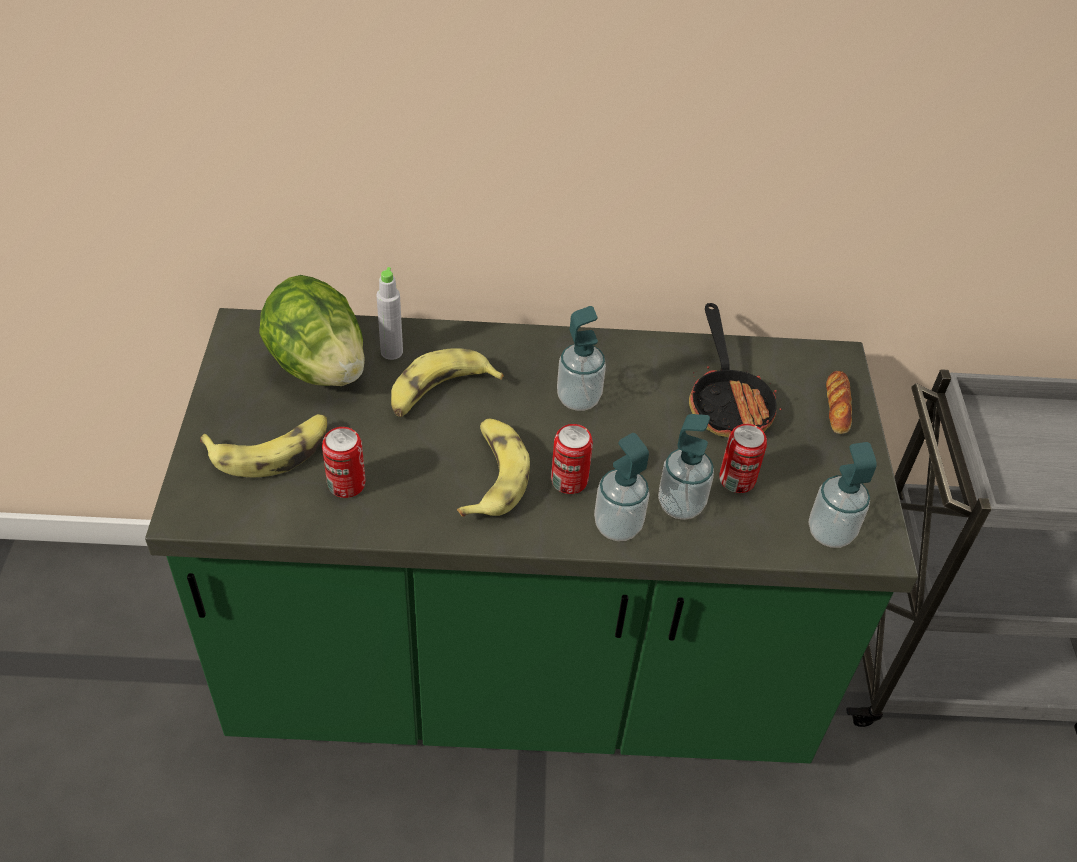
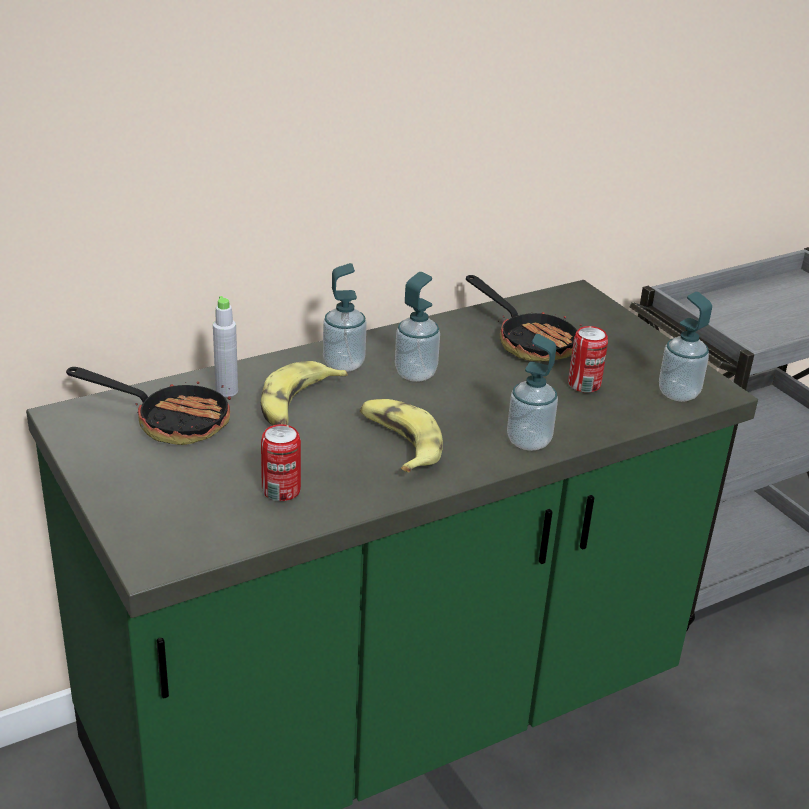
camera: 30 degrees left, 15 degrees down
banana [200,414,327,477] -> none
lettuce [259,275,365,386] -> frying pan [66,367,231,445]
can [551,424,593,494] -> none
soap dispenser [658,414,714,520] -> soap dispenser moved to [323,263,367,372]
bread [826,371,852,434] -> none

